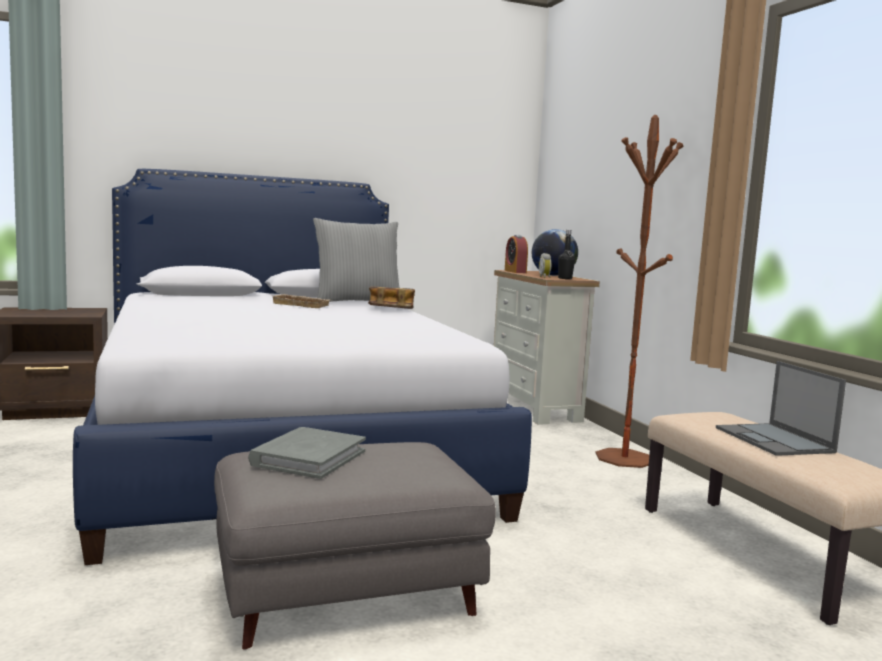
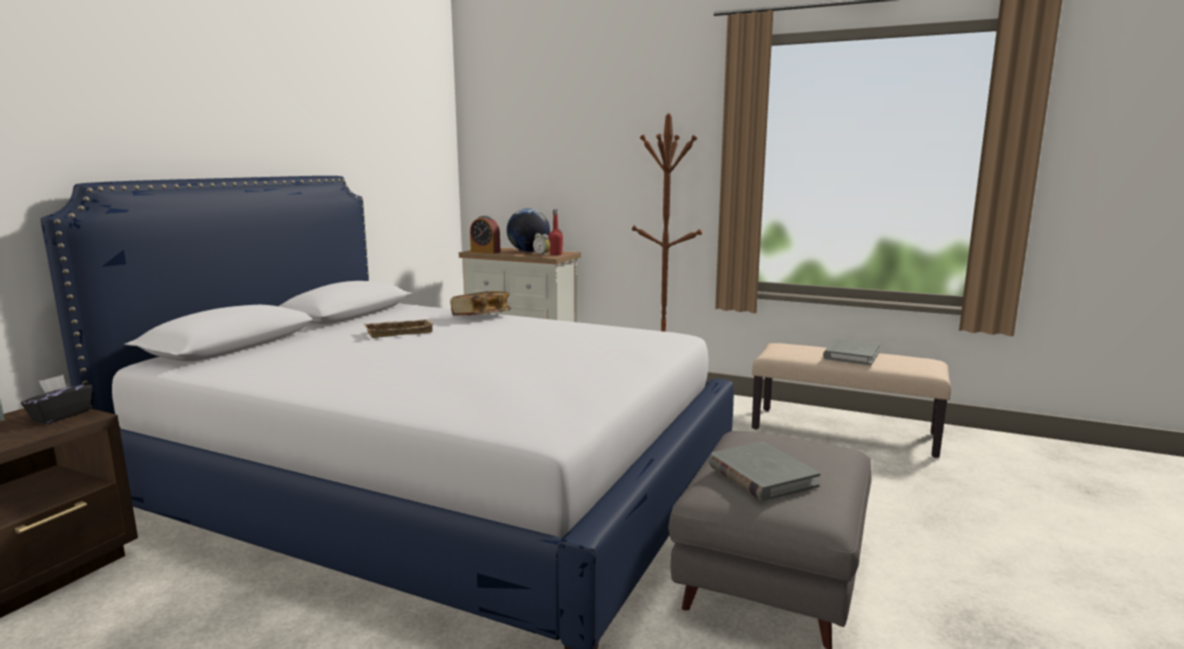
camera: 45 degrees left, 5 degrees up
grey pillow [313,218,400,302] -> none
black bottle [558,230,575,279] -> red bottle [548,210,563,255]
laptop [716,361,846,456] -> grey book [823,339,880,365]
none -> black tissue box [21,375,92,424]

